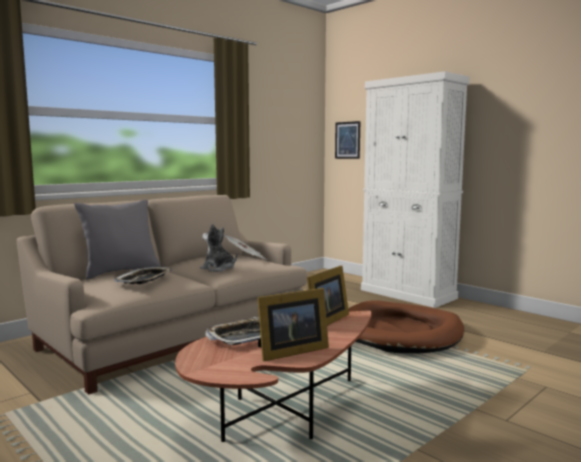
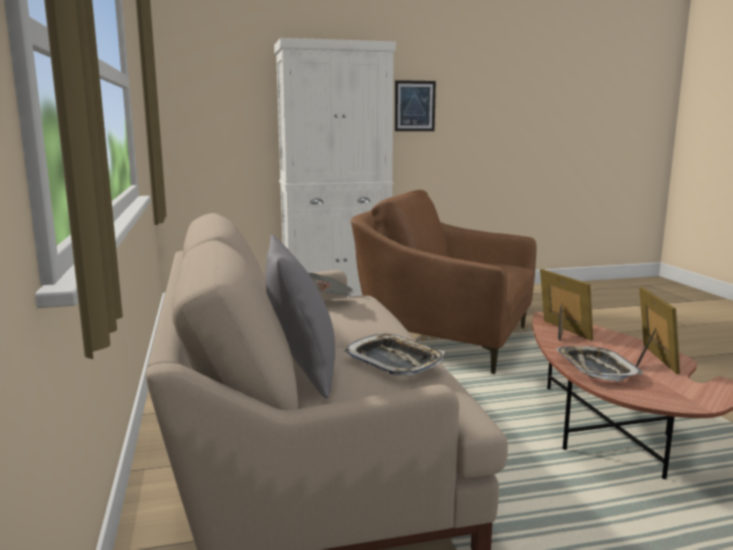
camera: 60 degrees left, 5 degrees up
plush toy [200,223,238,272] -> none
picture [335,121,360,159] -> picture moved to [395,80,436,131]
brown dog bed [348,300,464,353] -> brown armchair [351,190,537,374]

